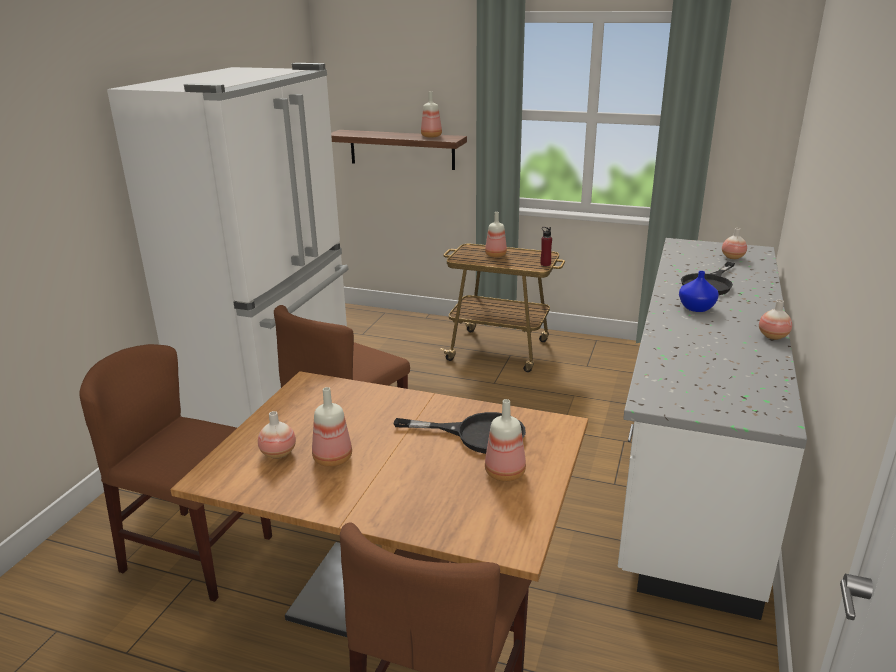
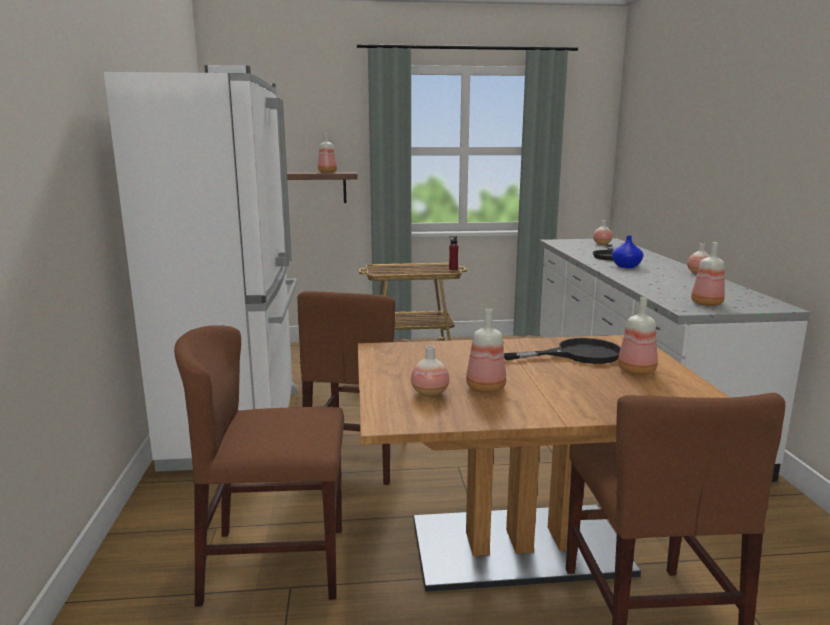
camera: 25 degrees left, 10 degrees down
bottle [485,212,507,257] -> bottle moved to [691,242,725,306]

